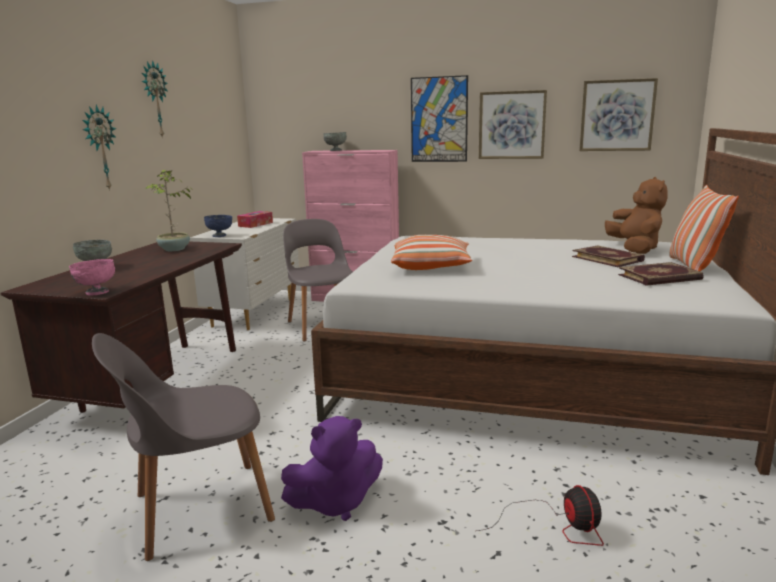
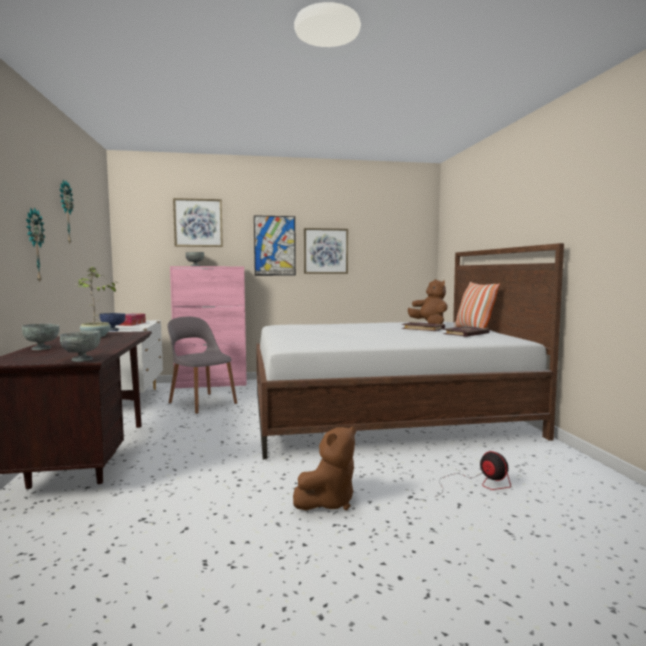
camera: 25 degrees left, 10 degrees down
pink bowl [69,259,115,295] -> grey bowl [60,331,101,362]
grey chair [92,333,275,561] -> none
purple plush toy [281,416,383,521] -> brown plush toy [293,426,356,511]
pillow [391,235,472,270] -> none
picture [579,78,658,151] -> picture moved to [173,198,223,247]

